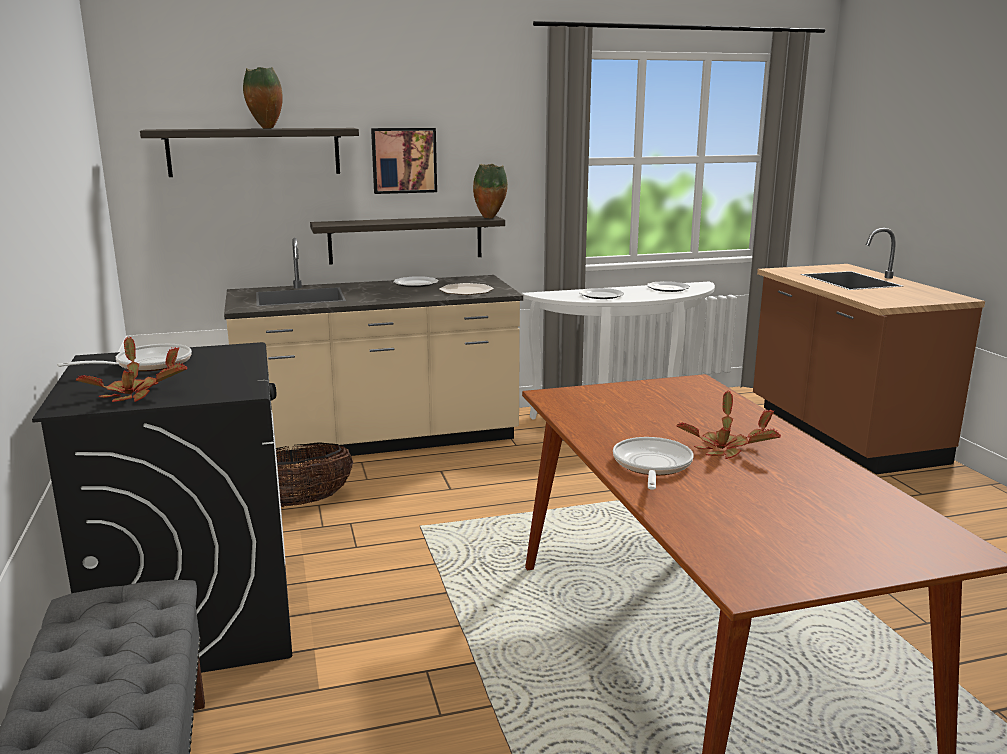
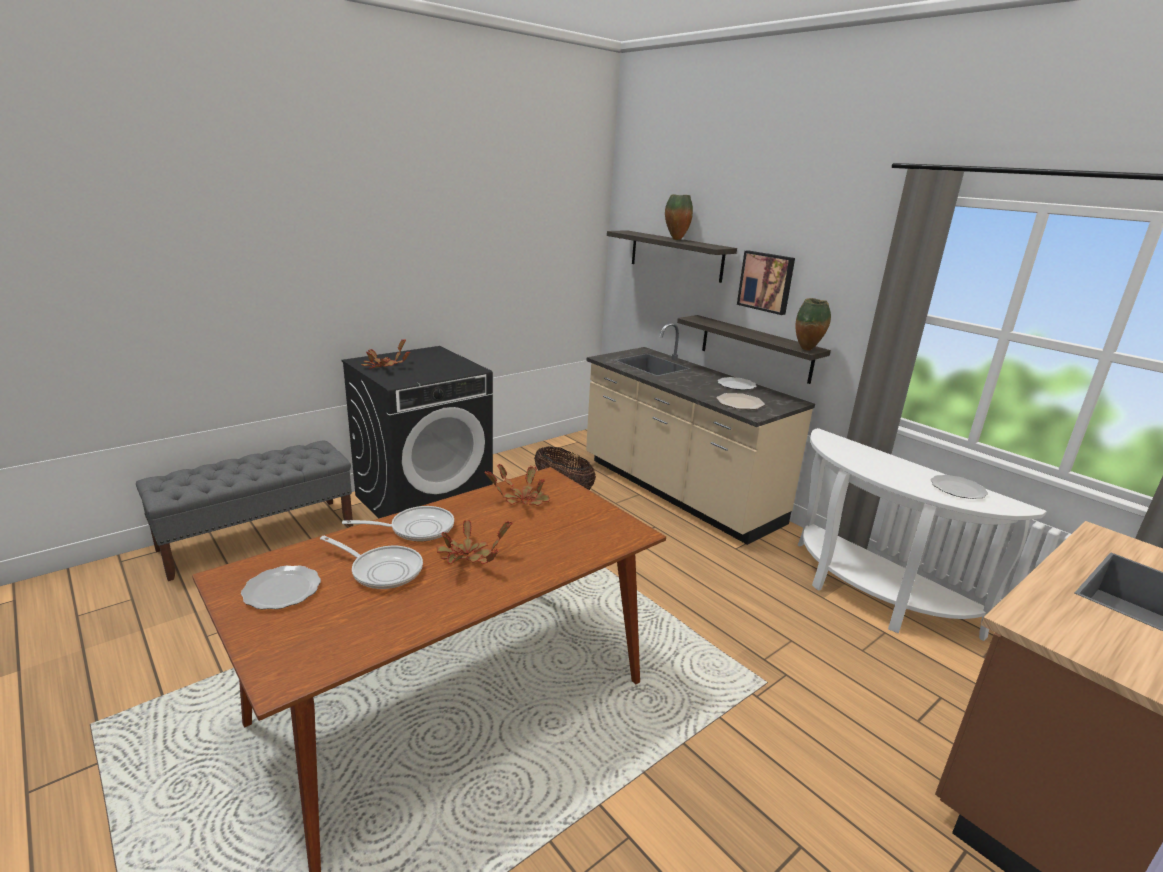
camera: 65 degrees right, 5 degrees up
frying pan [57,344,192,371] -> frying pan moved to [320,536,423,589]
plate [579,288,624,299] -> plate moved to [241,566,321,609]
none -> potted plant [485,464,550,506]

